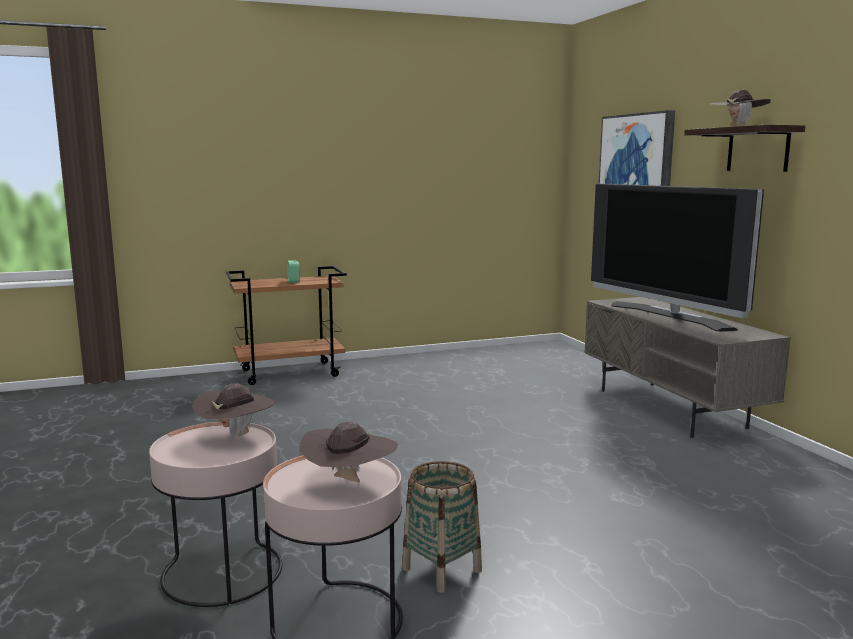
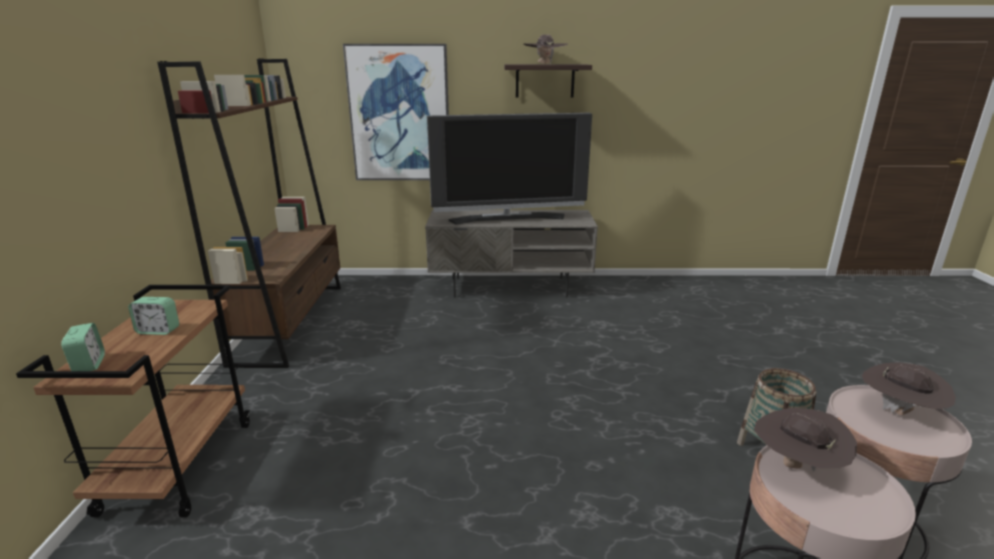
camera: 70 degrees left, 10 degrees up
none -> alarm clock [61,323,105,371]
none -> brown bookcase [157,58,341,368]

